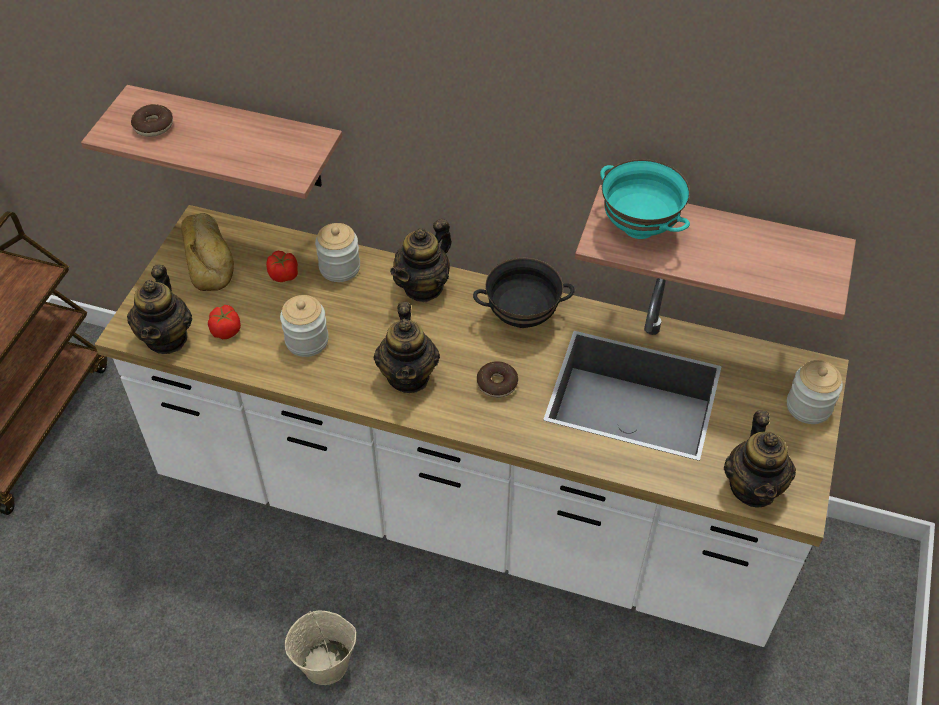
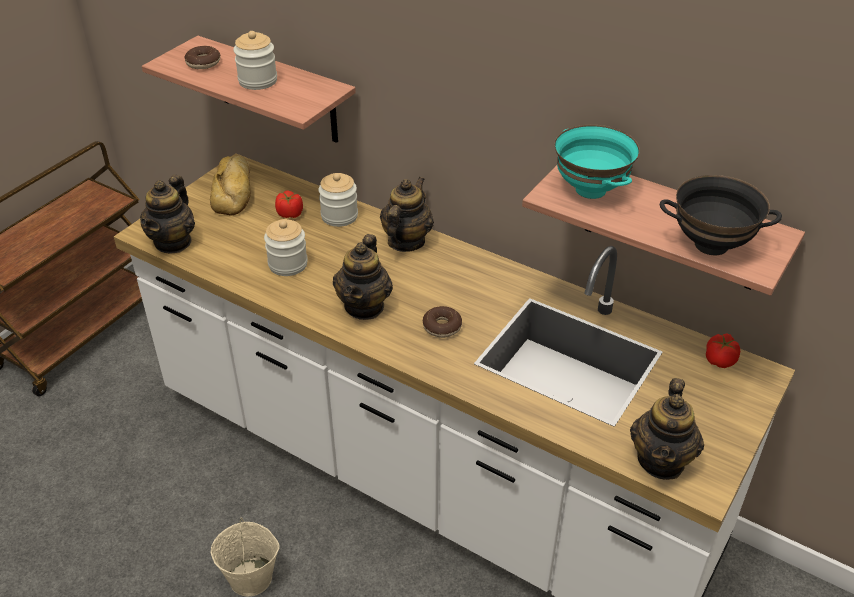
camera: 15 degrees right, 10 degrees down
tomato [208,305,241,339] -> tomato moved to [706,333,740,368]
teapot [390,219,452,302] -> teapot turned 150 degrees clockwise [380,177,434,252]
black bowl [473,258,574,328] -> black bowl moved to [660,175,782,255]
jar [787,360,843,424] -> jar moved to [233,31,277,90]

